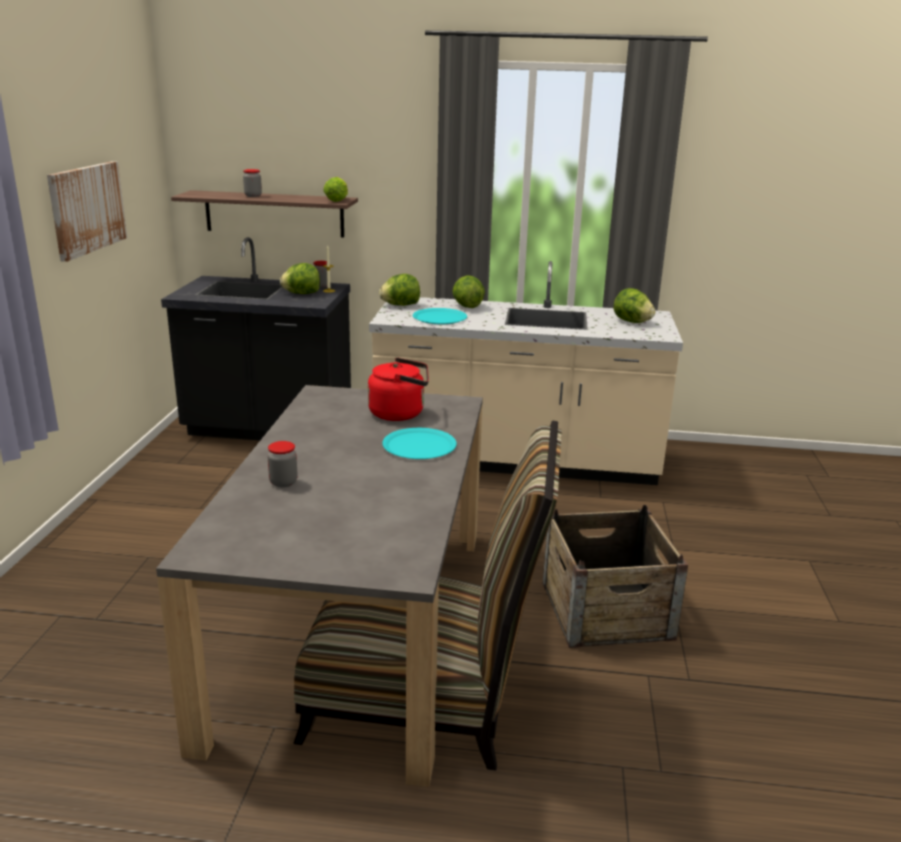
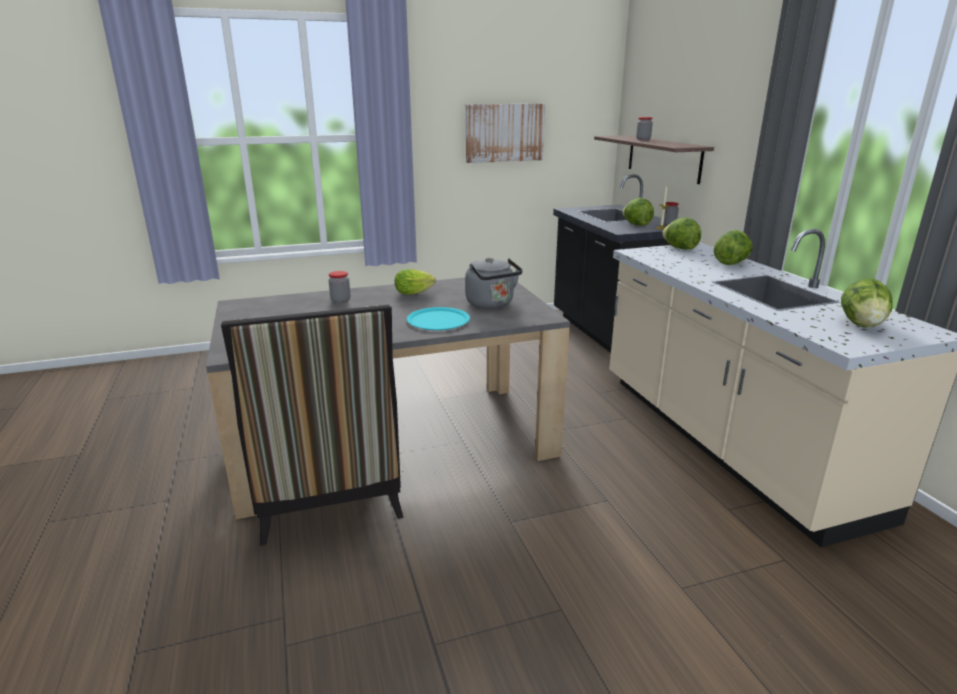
camera: 65 degrees right, 0 degrees up
lettuce [323,177,348,202] -> lettuce moved to [395,269,436,294]
red kettle [368,358,429,421] -> grey kettle [465,257,523,309]
turquoise plate [413,308,467,324] -> none
crate [543,505,688,648] -> none

